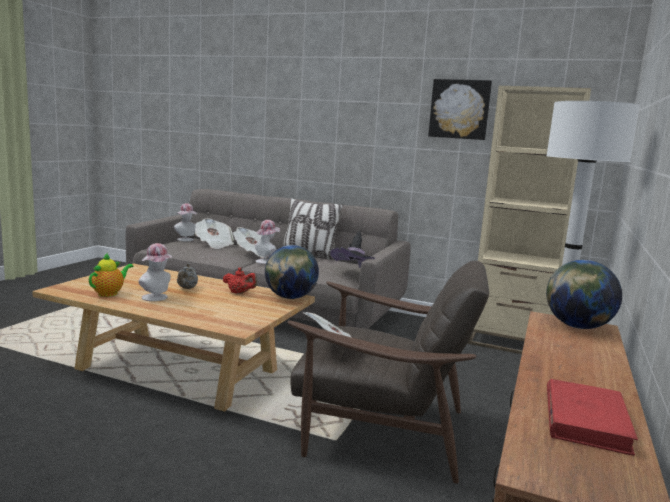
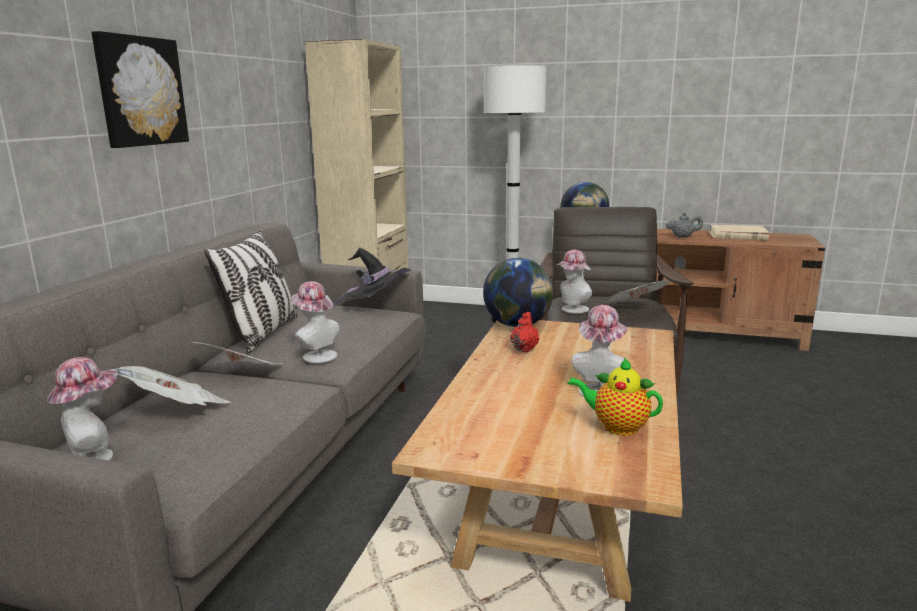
camera: 95 degrees left, 5 degrees up
grey teapot [177,263,198,289] -> grey teapot moved to [666,212,703,238]
picture [428,79,492,140] -> picture moved to [91,31,189,148]
red book [547,379,638,456] -> beige book [709,224,769,240]
none -> hat [556,250,592,313]

